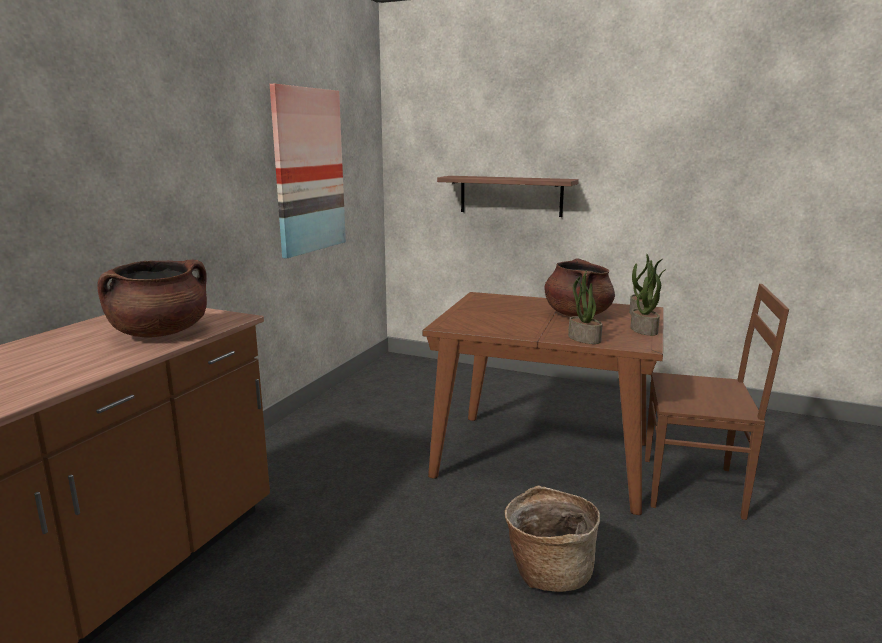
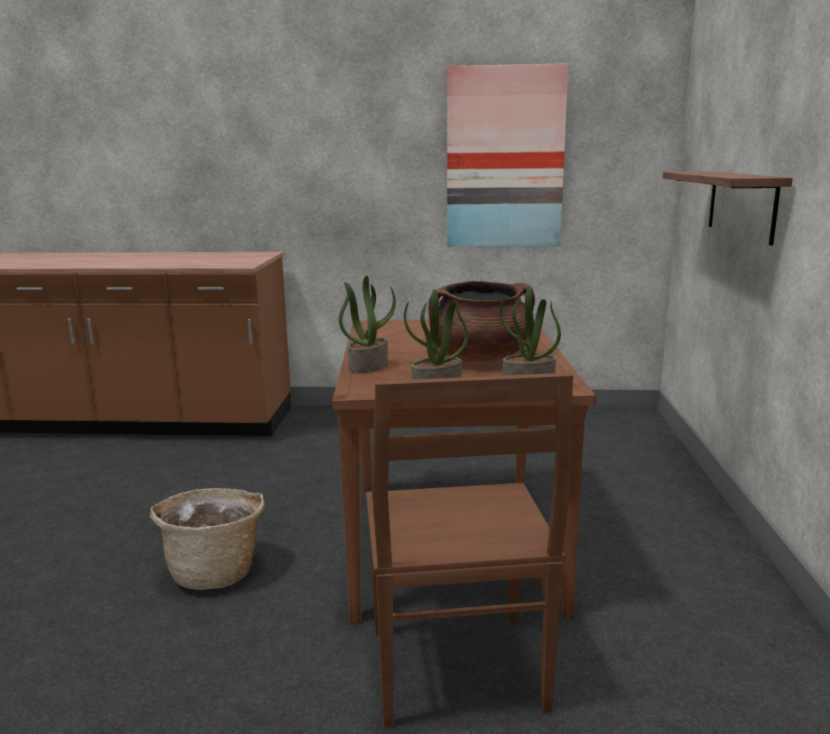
camera: 70 degrees right, 0 degrees up
brown cooking pot [97,259,207,337] -> none

